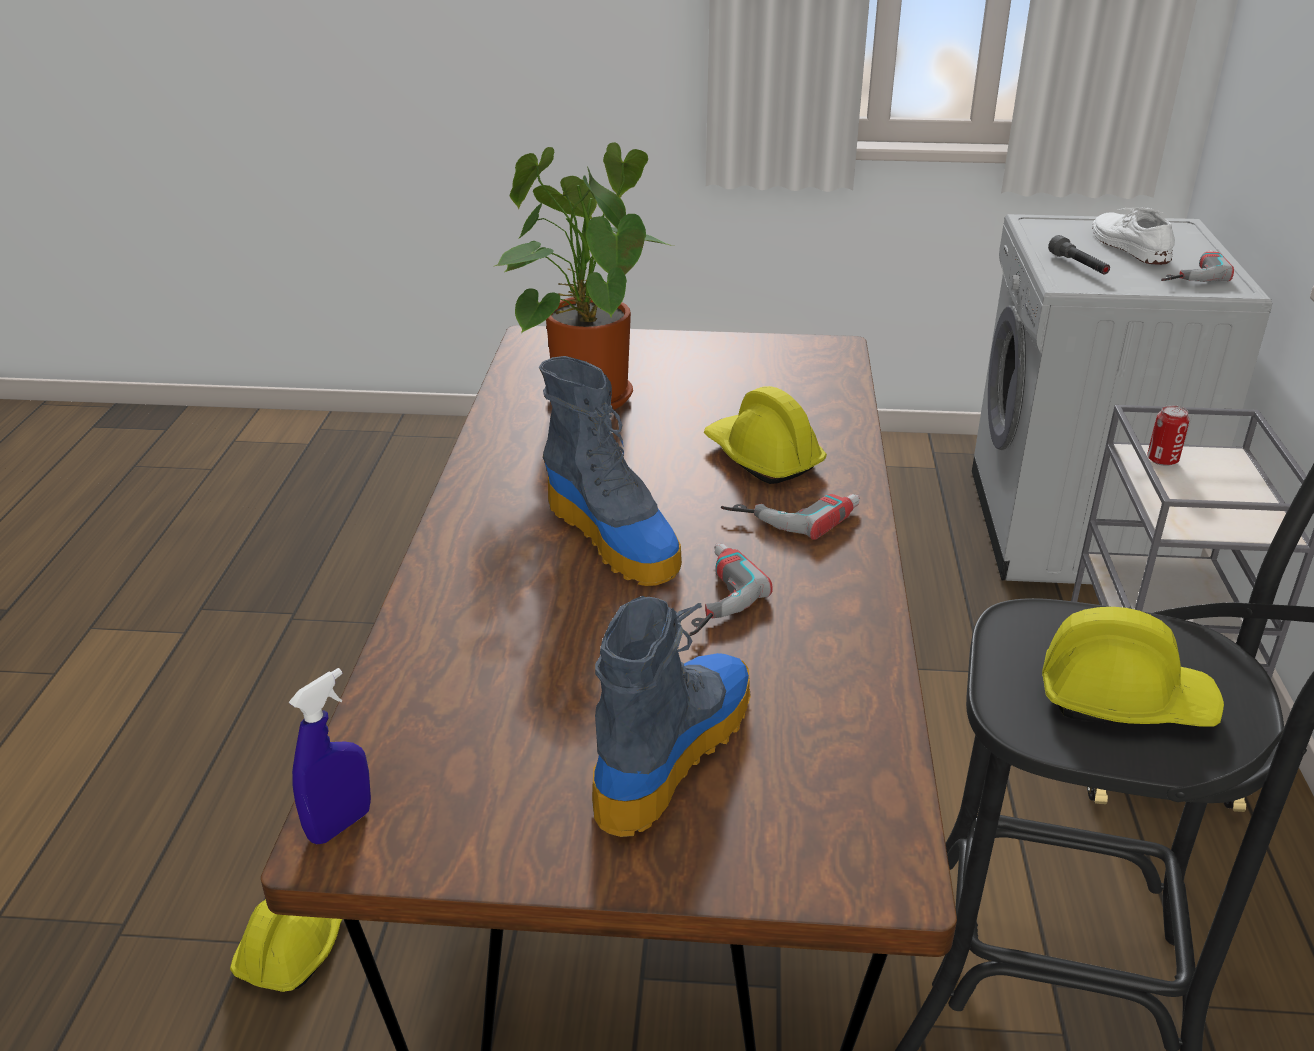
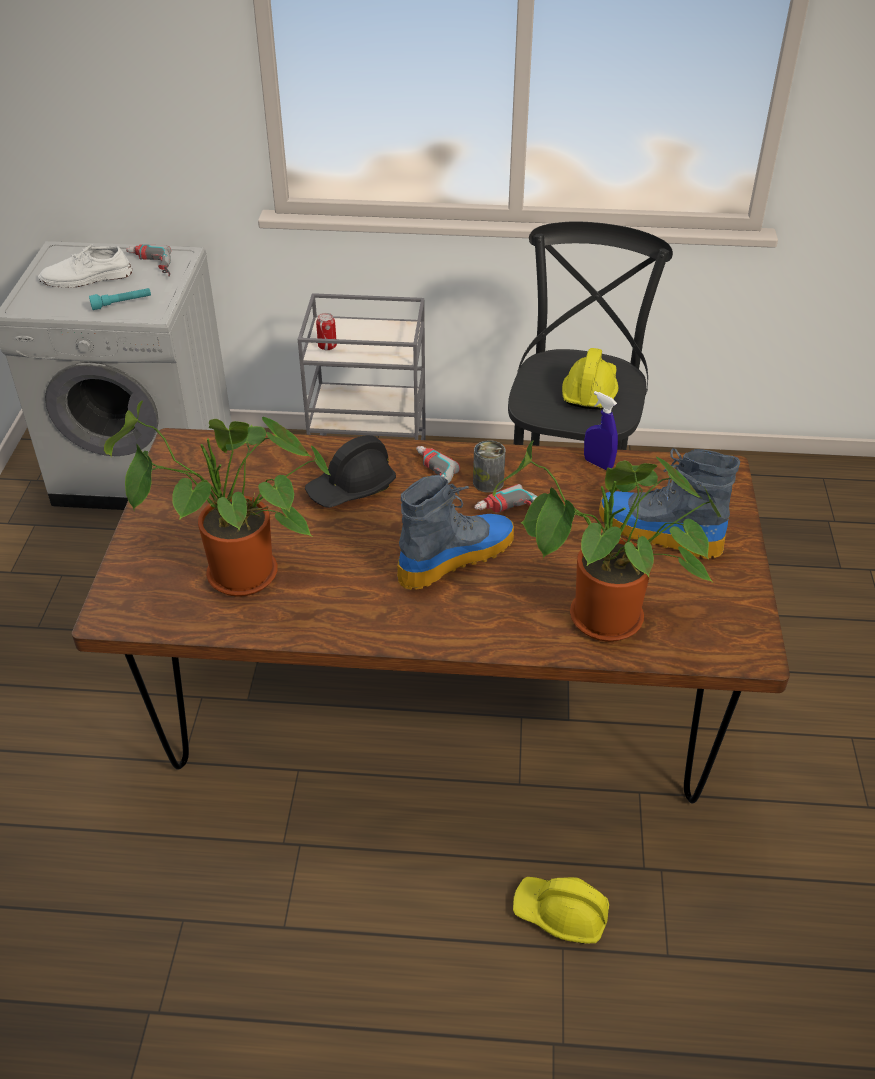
camera: 90 degrees left, 10 degrees up
blue spray bottle [289,668,371,844] -> blue spray bottle moved to [584,391,618,470]
yellow hard hat [704,386,827,484] -> black hard hat [305,435,396,508]
grey flashlight [1048,235,1110,274] -> turquoise flashlight [89,288,151,310]
none -> can [473,440,505,493]
none -> potted plant [493,440,721,642]

